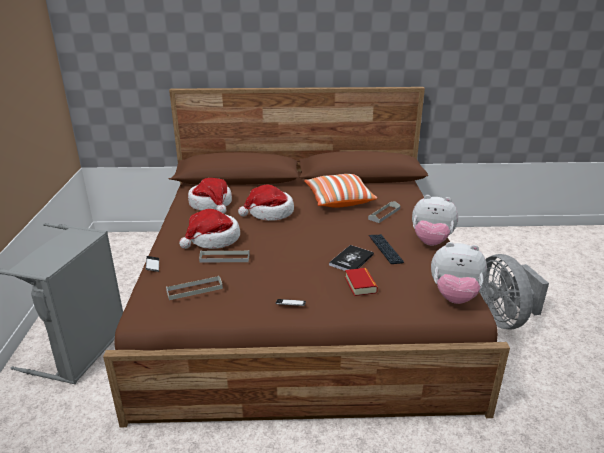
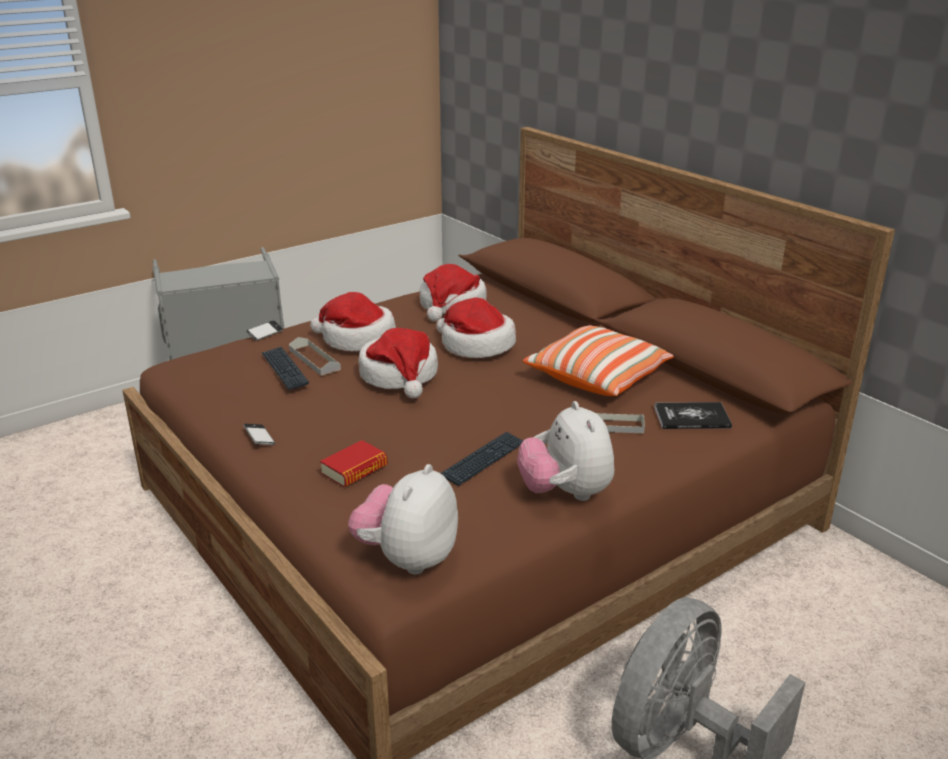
camera: 55 degrees right, 0 degrees up
grey tray [166,276,223,300] -> none
book [329,245,374,271] -> book moved to [654,402,732,429]
plush toy [431,242,487,304] -> plush toy turned 45 degrees clockwise [348,464,458,574]
none -> keyboard [261,347,309,390]
none -> hat [358,328,438,398]

